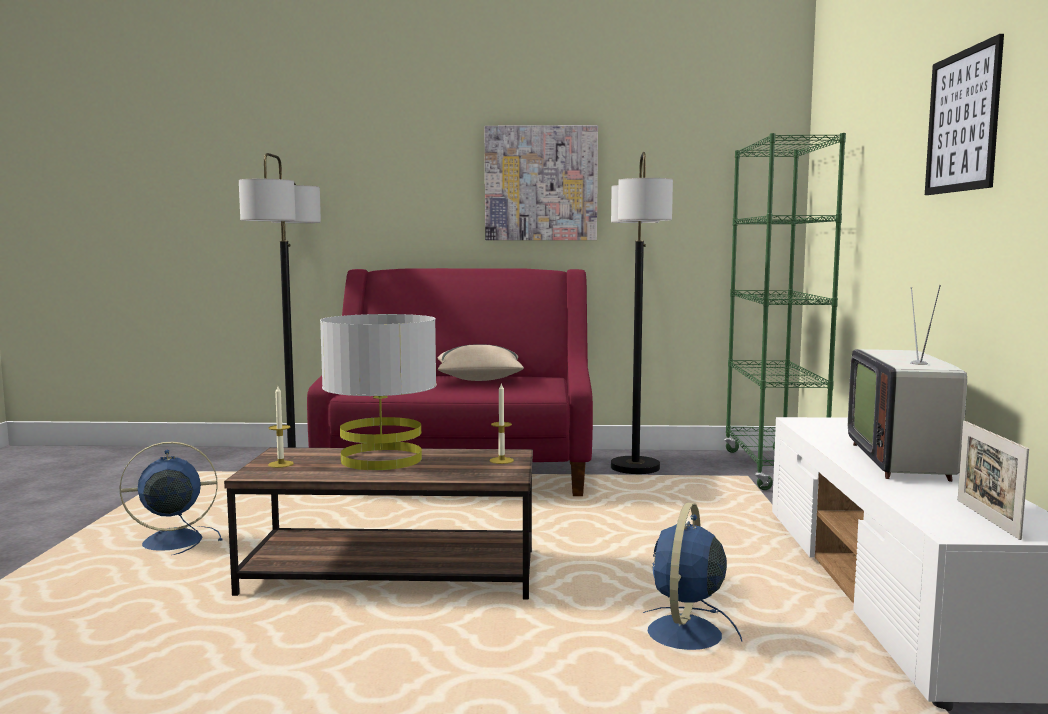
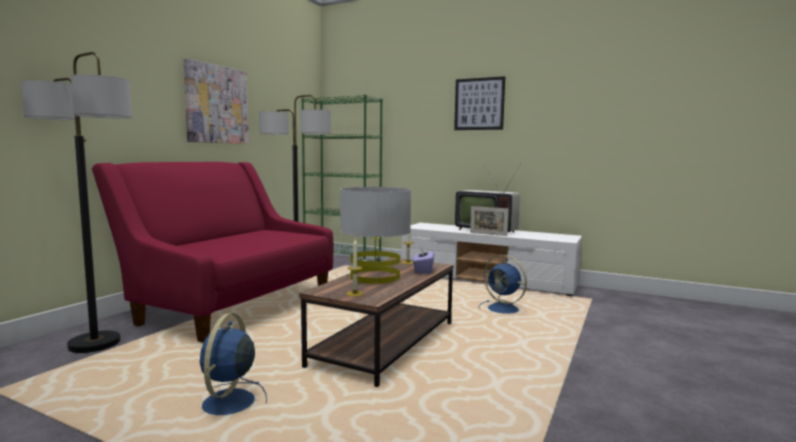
camera: 65 degrees left, 0 degrees up
beige pillow [438,344,524,381] -> none
picture frame [958,421,1029,540] -> picture frame moved to [470,206,509,236]
none -> purple tissue box [413,245,435,274]

